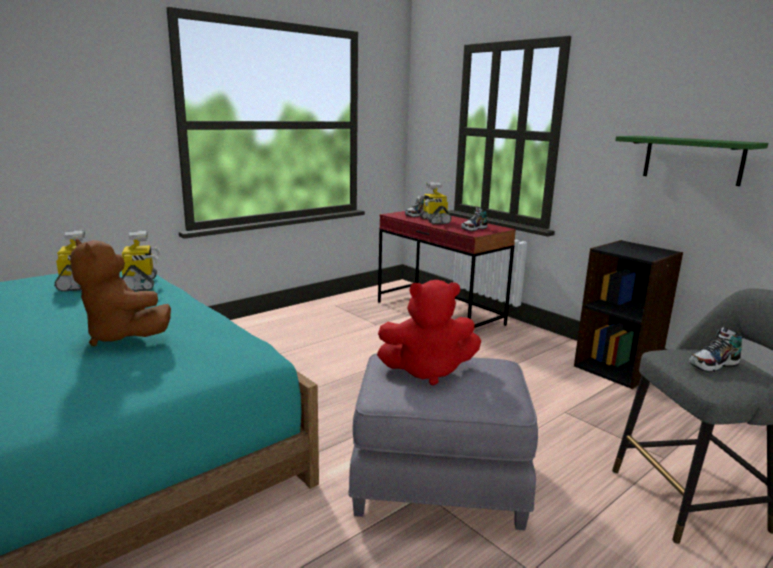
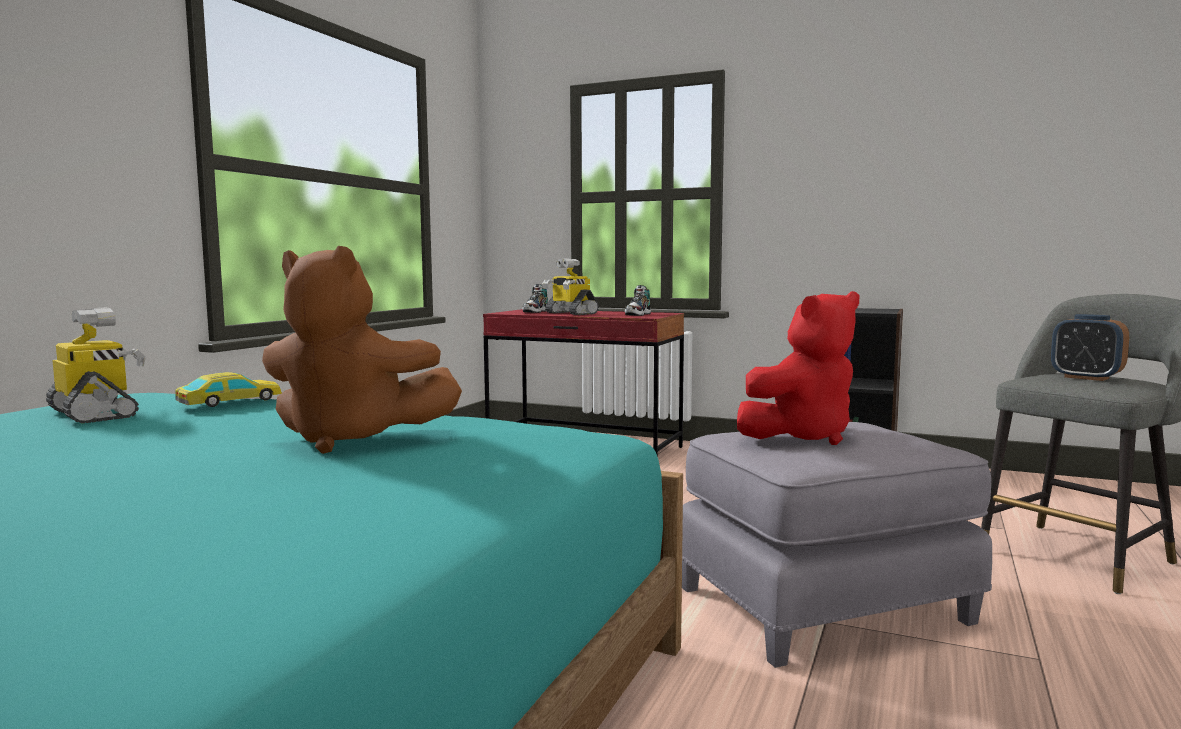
camera: 25 degrees left, 10 degrees down
toy robot [122,230,160,292] -> toy car [175,372,282,407]
green shelf [615,136,768,186] -> none
shoe [689,327,742,372] -> alarm clock [1051,314,1129,381]

